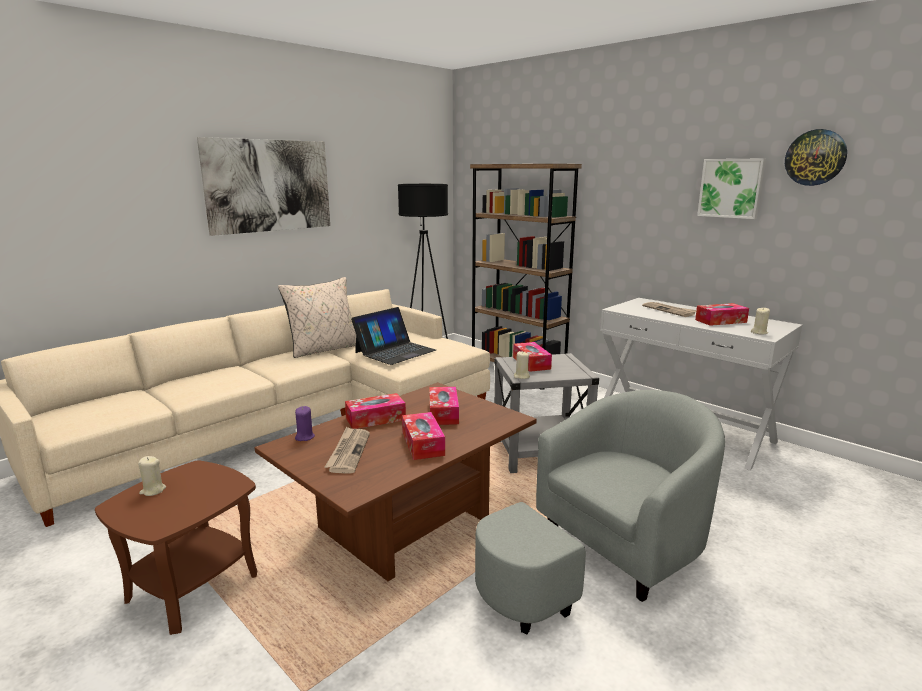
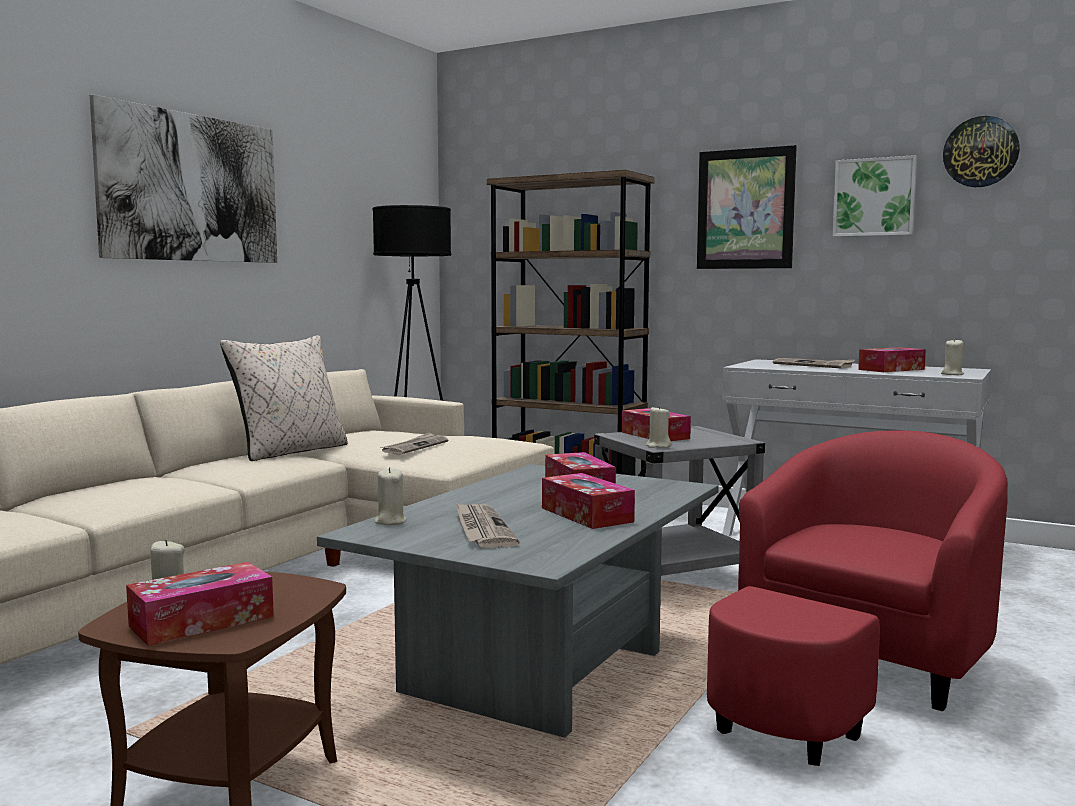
camera: 15 degrees left, 10 degrees down
brown coffee table [254,382,537,581] -> grey coffee table [317,464,719,738]
purple candle [295,406,315,441] -> beige candle [374,467,406,525]
tissue box [345,393,406,429] -> tissue box moved to [126,562,274,646]
laptop [351,307,436,365] -> newspaper [380,432,448,455]
grey armchair [475,390,725,634] -> red armchair [707,431,1008,766]
none -> picture [697,145,797,269]

